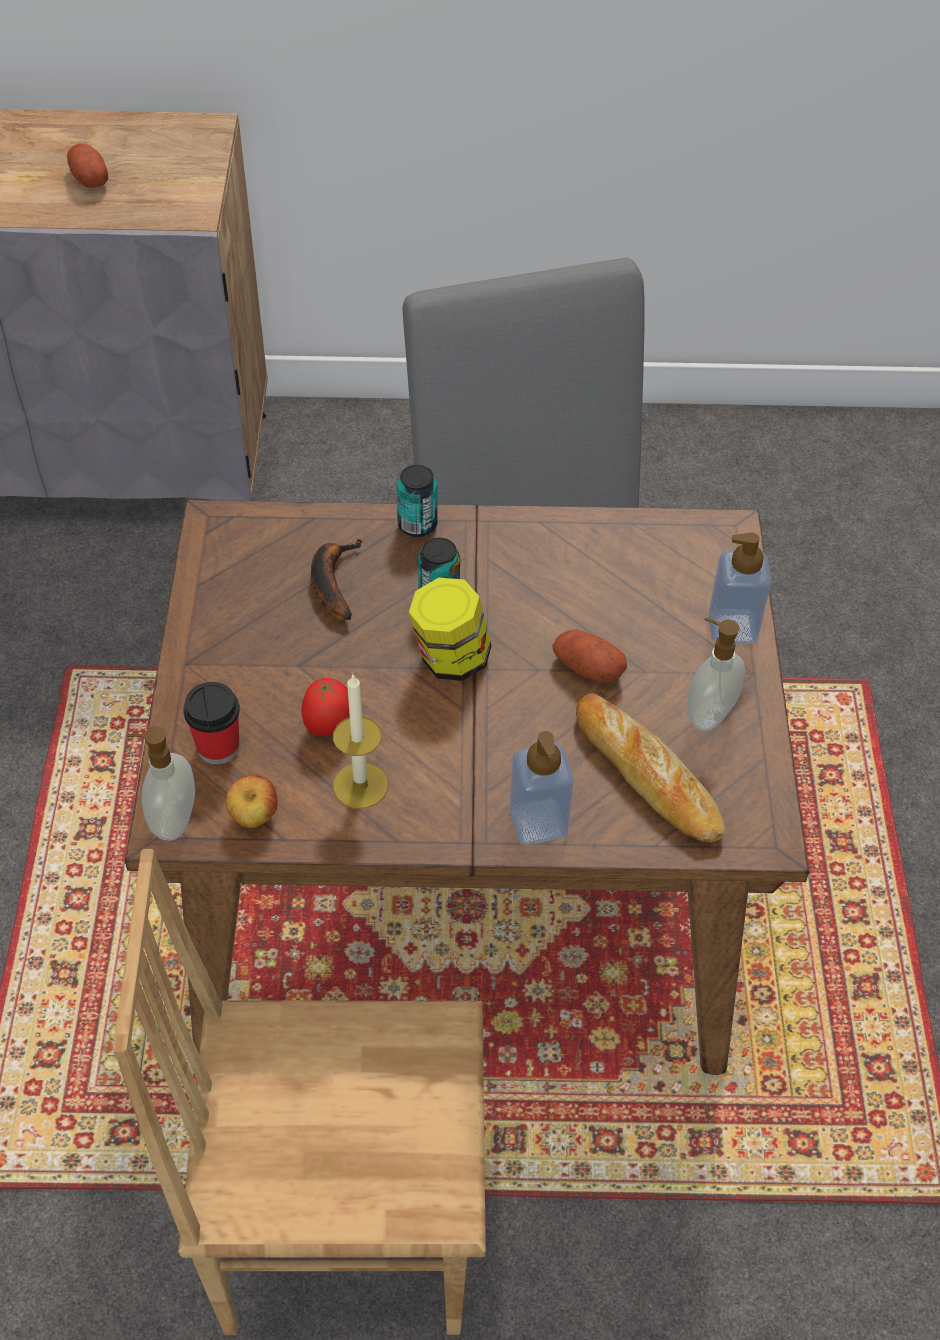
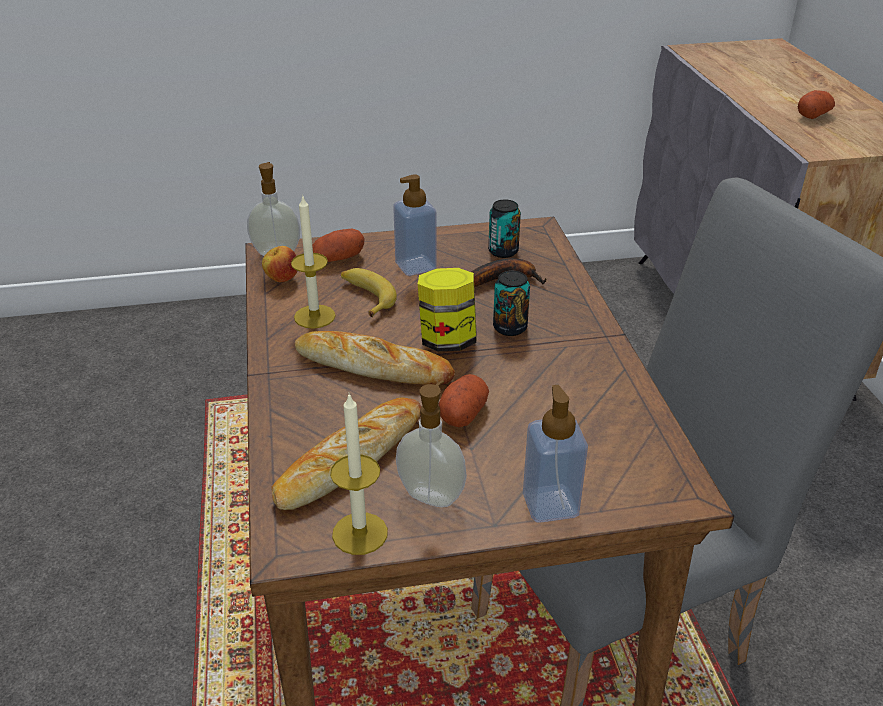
camera: 80 degrees right, 15 degrees down
brown chair [113,849,486,1335] -> none
cup [183,682,240,764] -> potato [312,228,364,262]
tomato [302,678,350,736] -> banana [341,268,397,317]
can [397,465,438,537] -> can moved to [488,200,521,258]
soap dispenser [510,731,574,845] -> soap dispenser moved to [393,174,437,276]
none -> bread [295,331,455,385]
none -> candle [330,393,388,555]

